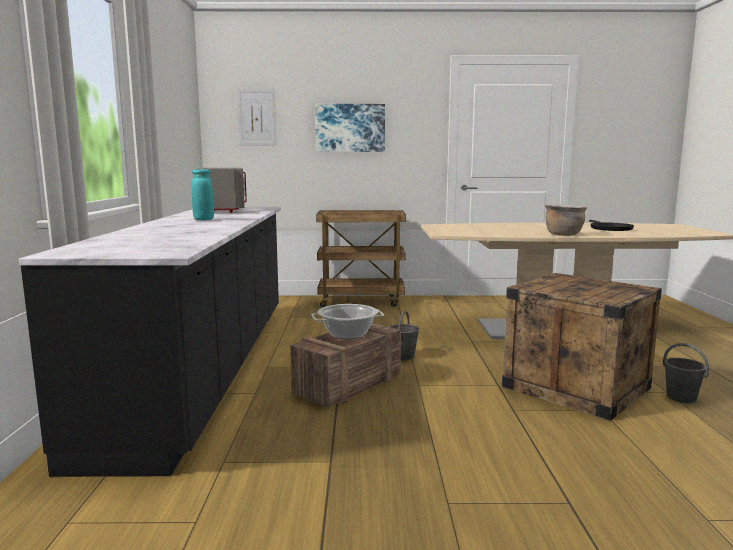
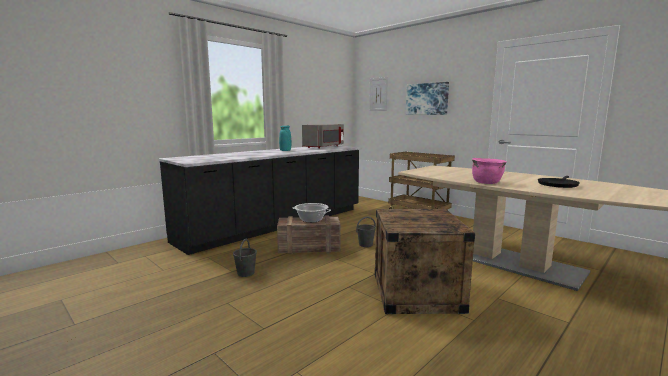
camera: 45 degrees right, 0 degrees up
brown cooking pot [545,205,587,236] -> pink cooking pot [472,158,507,184]
grey bucket [663,343,709,403] -> grey bucket moved to [233,239,257,277]

